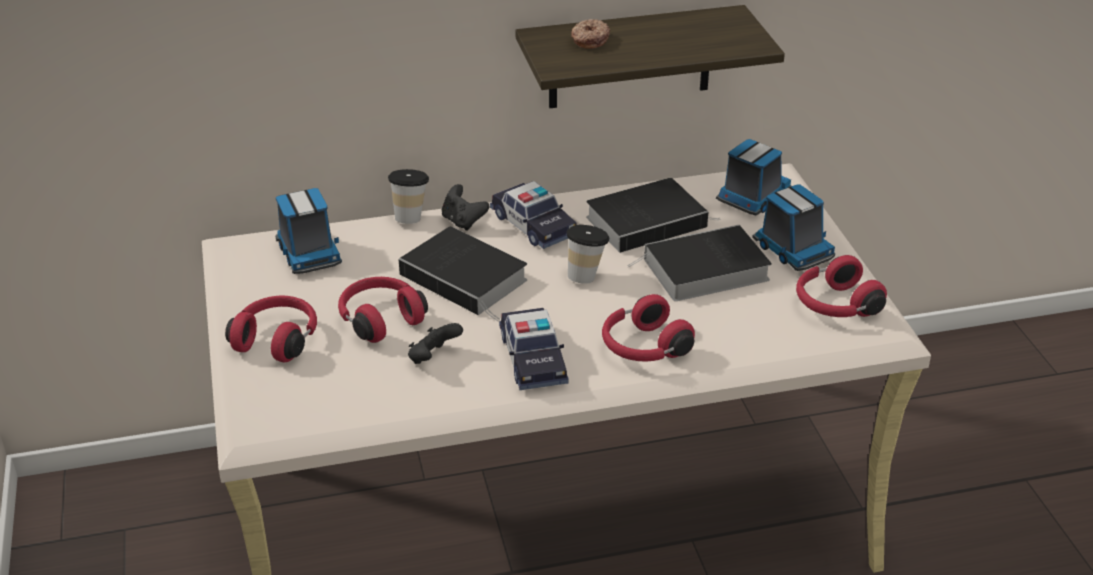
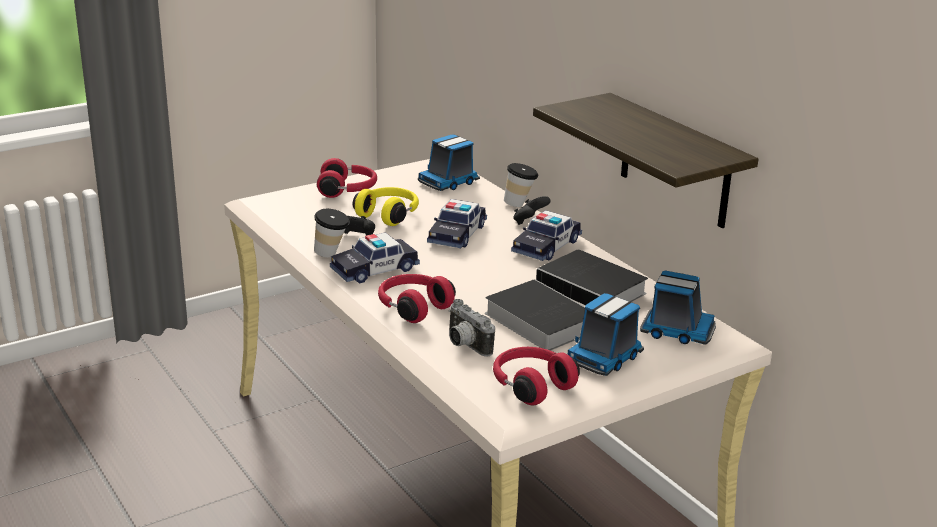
camera: 70 degrees right, 10 degrees down
red headphones [338,277,428,343] -> yellow headphones [353,187,419,226]
book [399,227,527,321] -> toy car [427,199,487,248]
cup [567,225,609,284] -> cup moved to [314,209,350,257]
donut [571,19,610,49] -> none
none -> camera [449,299,495,357]

